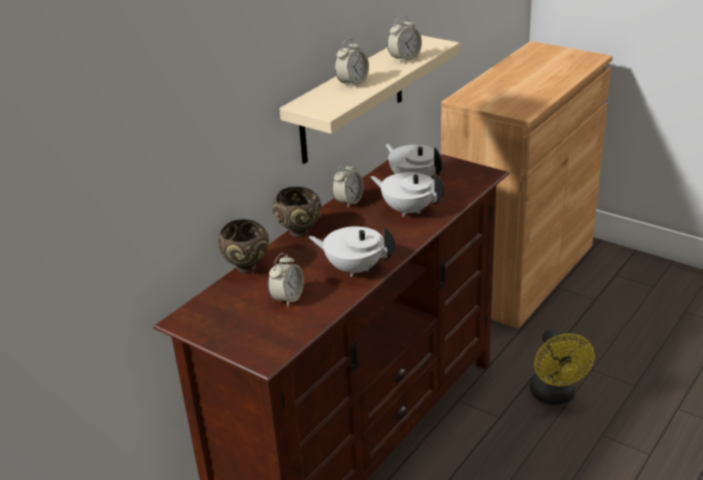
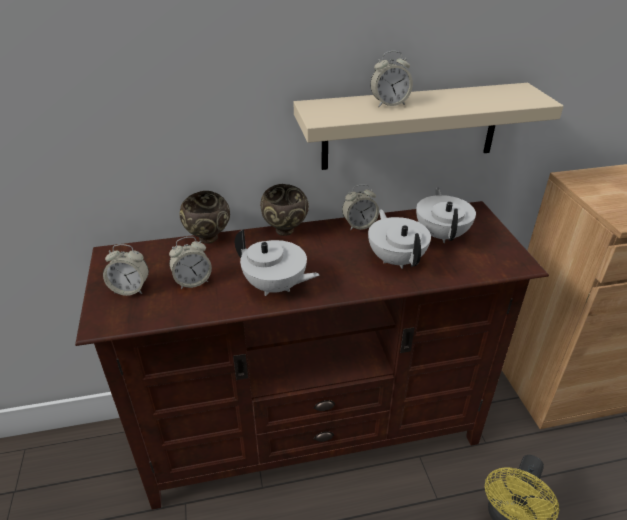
camera: 40 degrees right, 5 degrees up
white teapot [308,226,395,277] -> white teapot turned 150 degrees clockwise [235,229,319,296]
alarm clock [387,16,422,63] -> alarm clock moved to [103,244,149,296]

